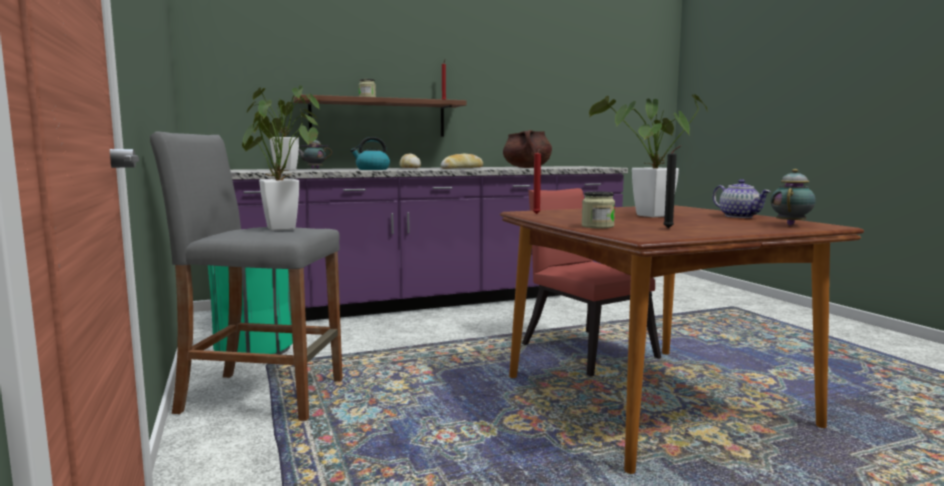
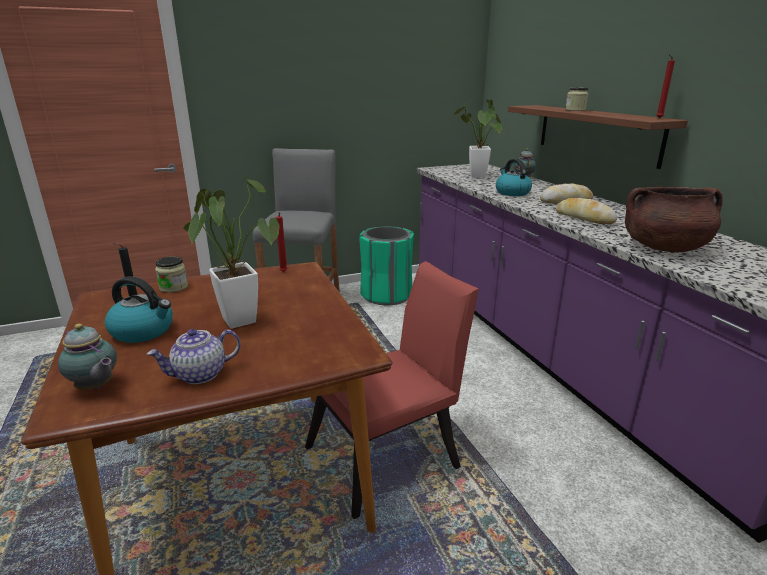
camera: 90 degrees right, 15 degrees up
potted plant [242,100,320,231] -> none
none -> kettle [105,276,173,343]

